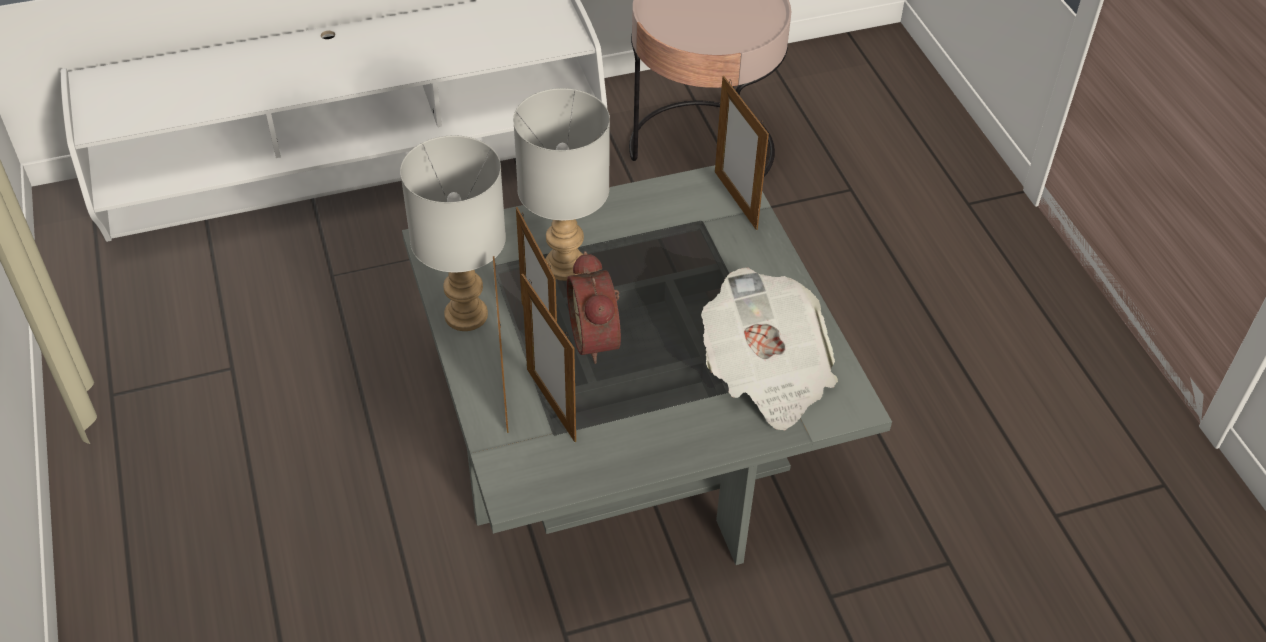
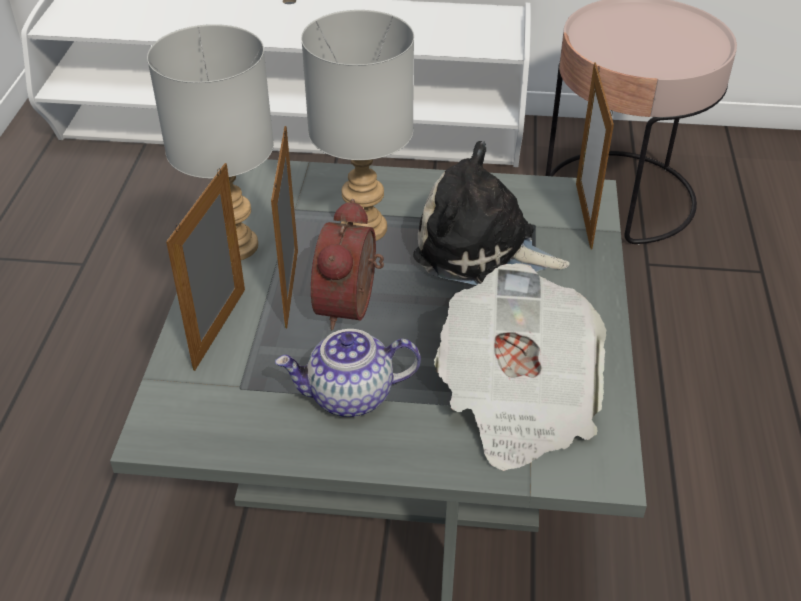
camera: 25 degrees right, 5 degrees down
picture frame [521,274,576,442] -> none
none -> teapot [275,329,421,417]
none -> plush toy [413,141,570,285]

